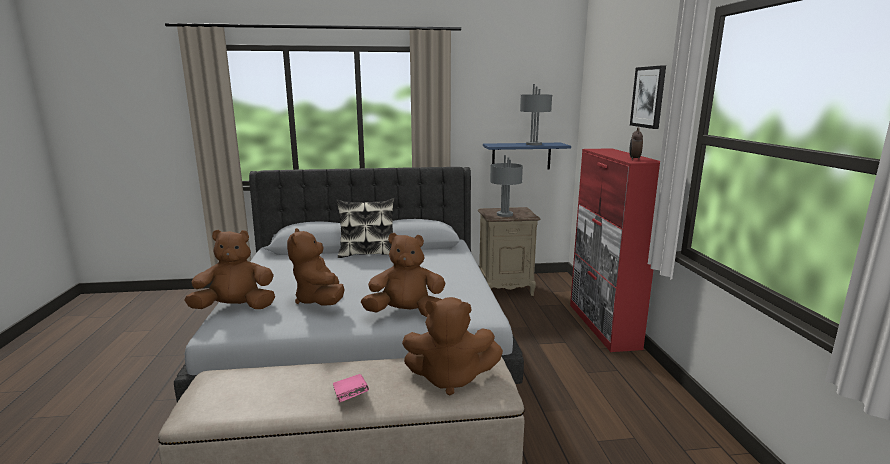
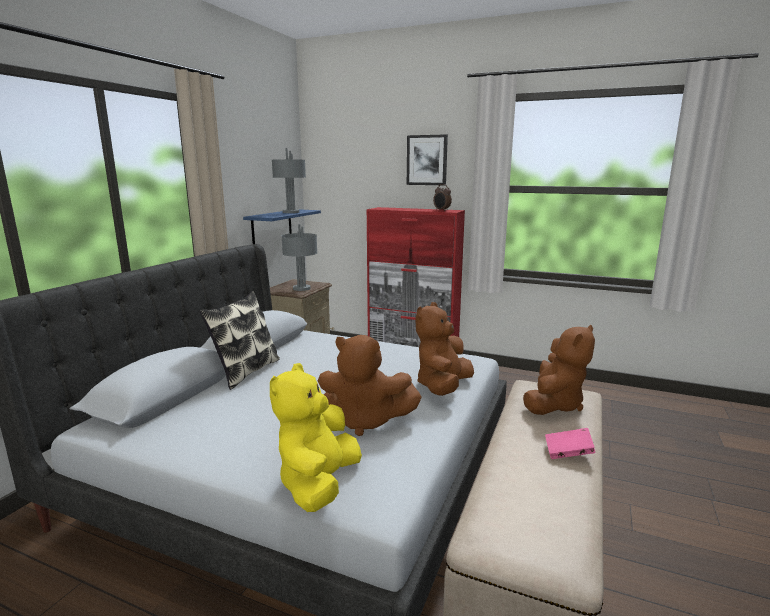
camera: 60 degrees left, 0 degrees up
brown plush toy [184,230,275,309] -> yellow plush toy [270,363,362,512]

